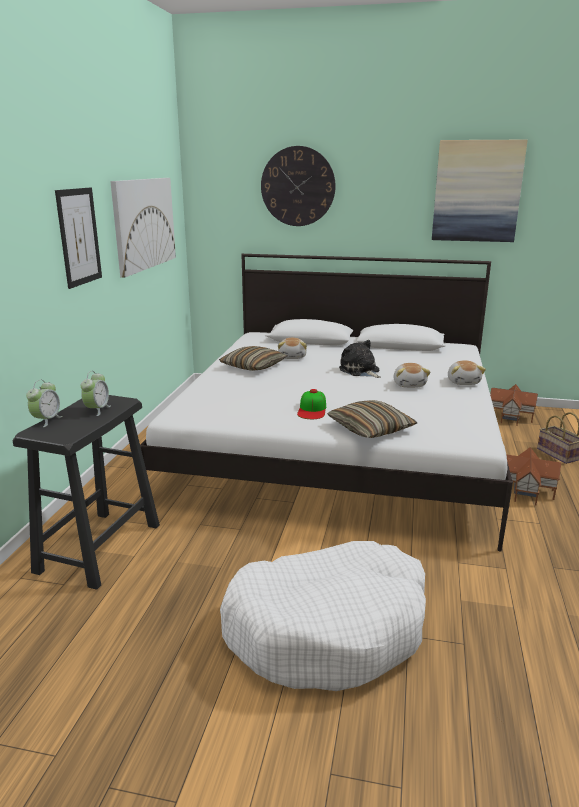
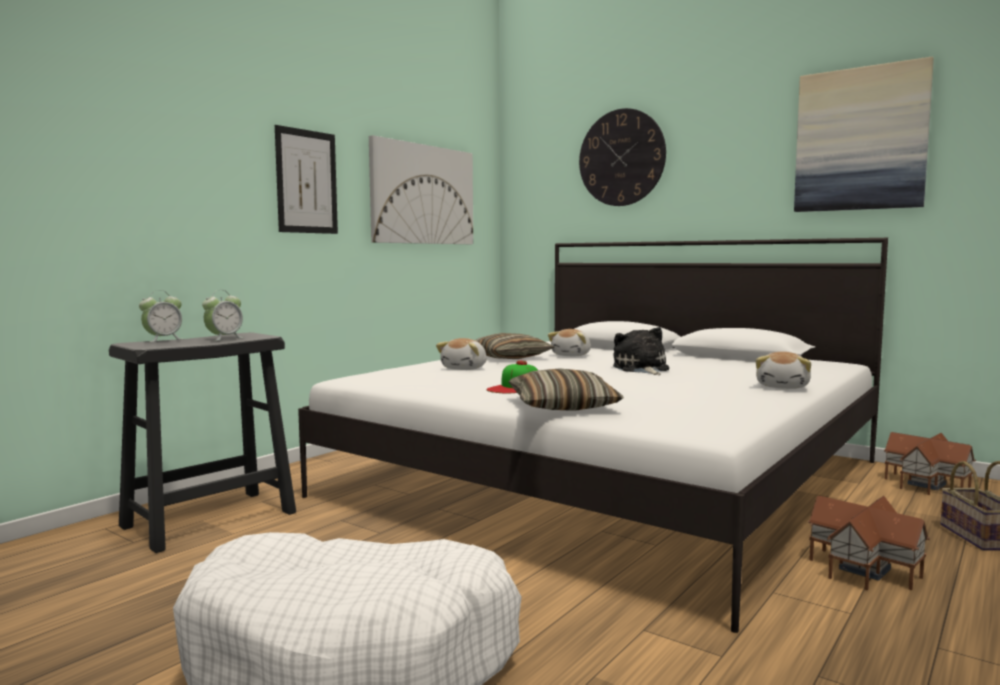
camera: 25 degrees right, 15 degrees down
plush toy [393,363,430,388] -> plush toy moved to [436,338,487,370]

